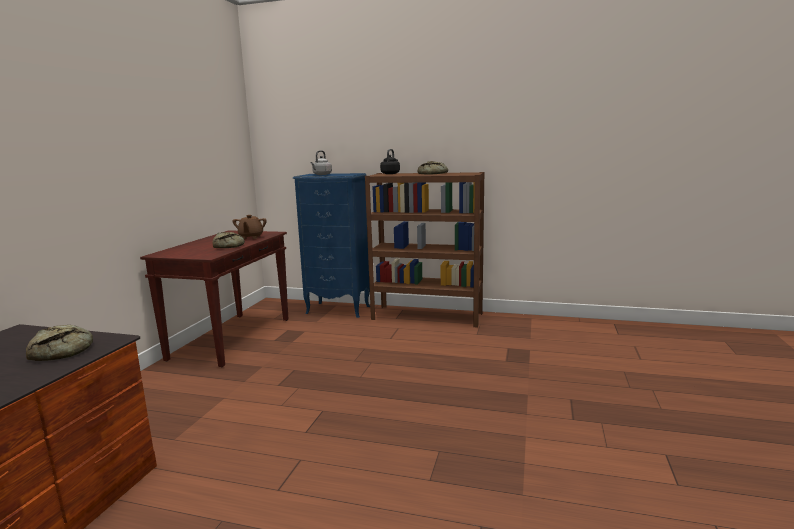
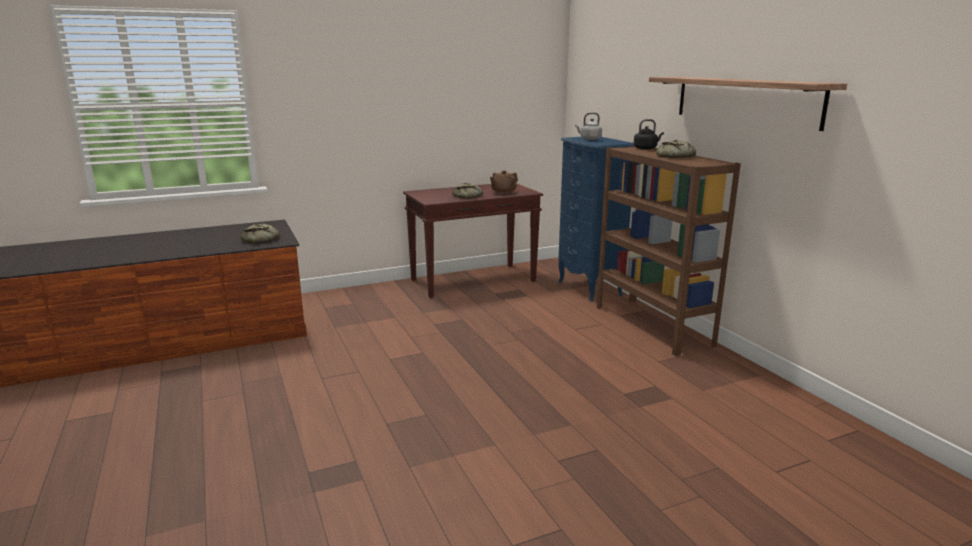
camera: 50 degrees right, 5 degrees up
none -> shelf [649,77,847,131]

